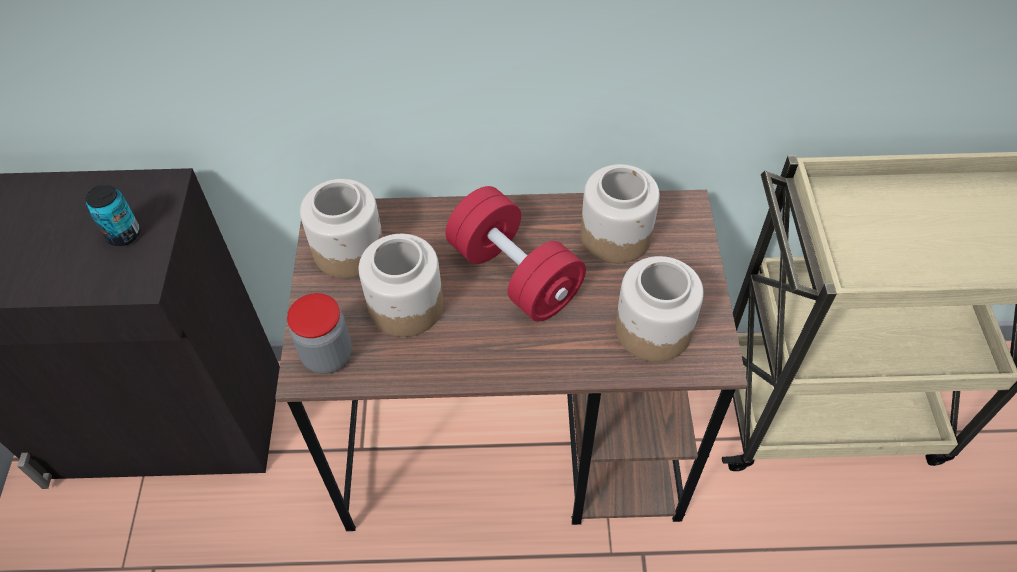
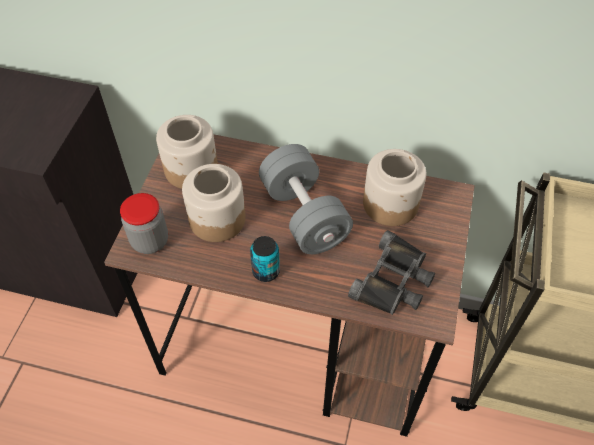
camera: 15 degrees right, 0 degrees up
can [86,184,140,246] -> can moved to [250,236,280,282]
red dumbbell [446,186,586,322] -> grey dumbbell [259,144,353,254]
jar [615,256,704,362] -> black binoculars [348,230,435,315]

